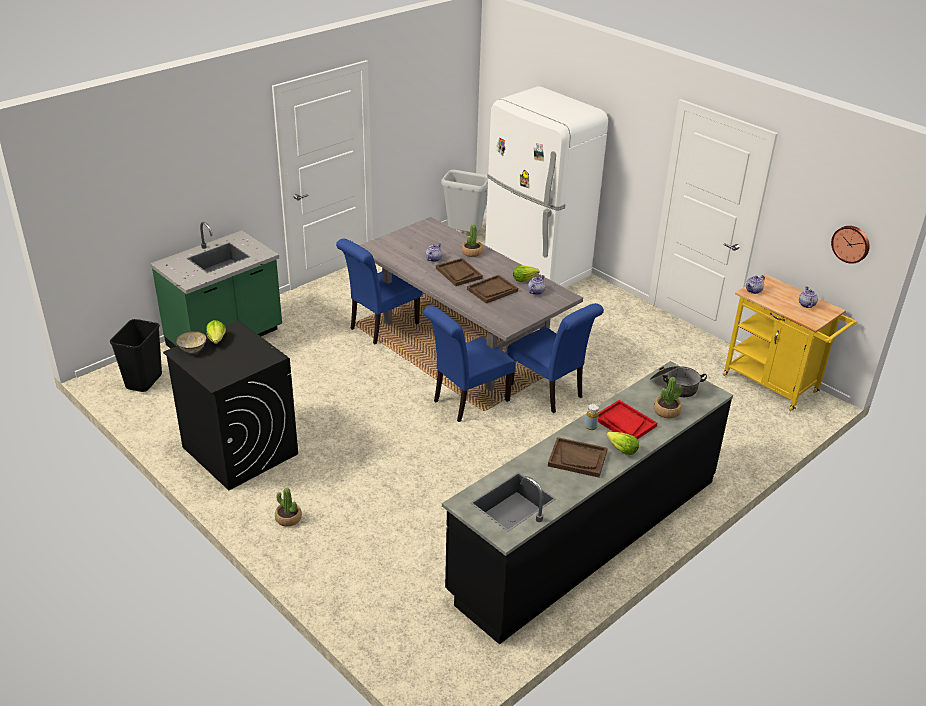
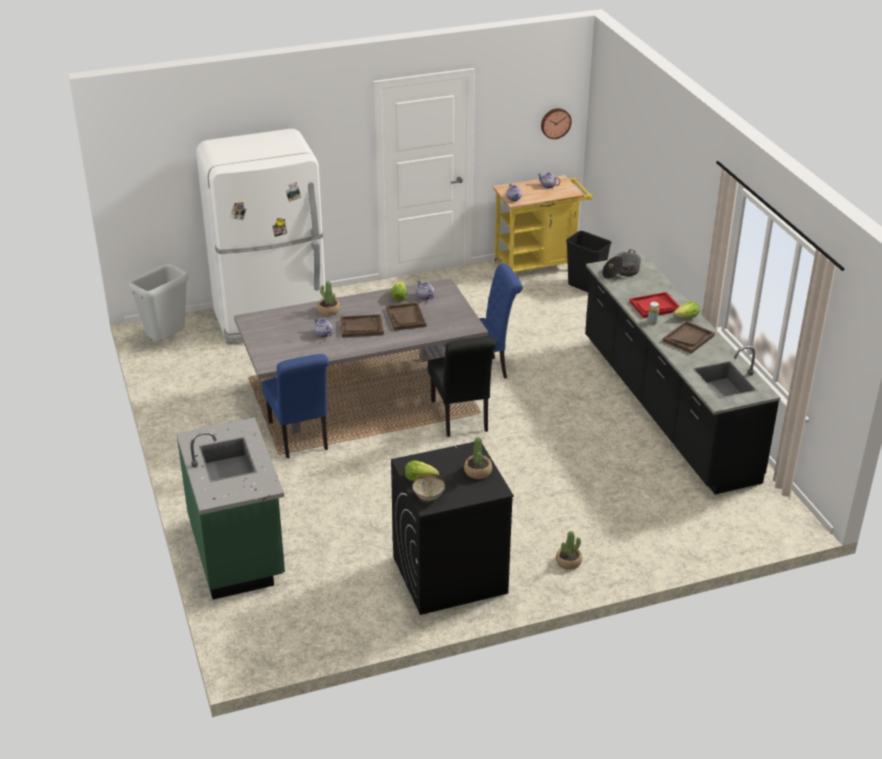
camera: 65 degrees left, 0 degrees up
black trash can [110,319,162,392] -> black trash can moved to [566,231,611,292]
blue chair [423,306,516,422] -> black chair [428,337,496,437]
potted plant [654,377,682,419] -> potted plant moved to [464,437,492,479]

